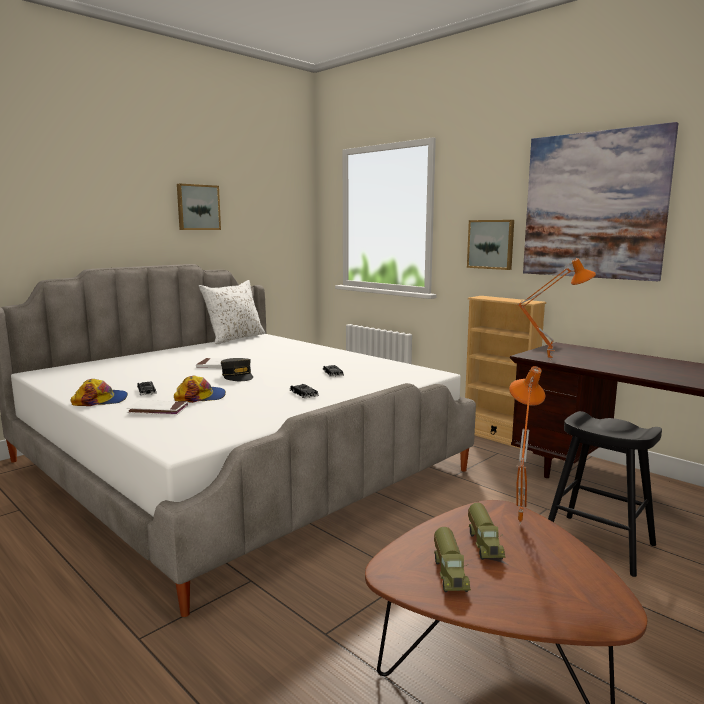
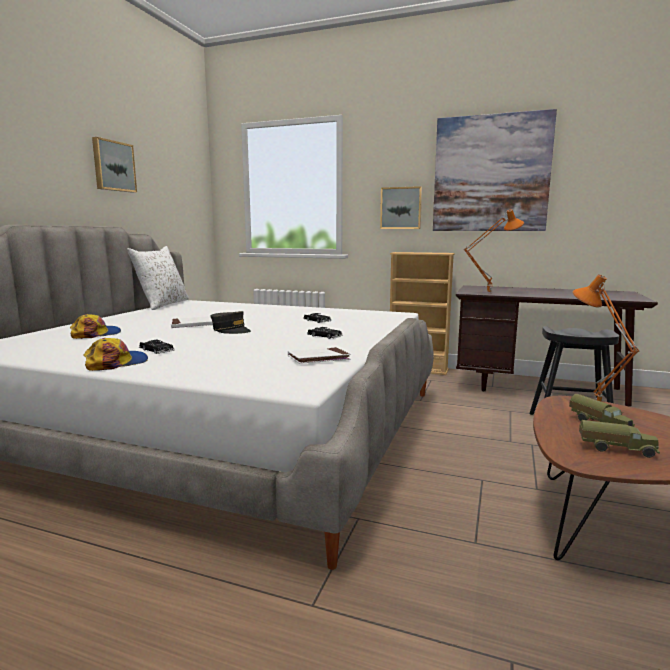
camera: 25 degrees left, 0 degrees up
white book [127,400,188,415] -> white book moved to [288,347,351,364]
cap [174,376,226,403] -> cap moved to [70,314,121,339]
toy truck [434,527,471,592] -> toy truck turned 45 degrees counterclockwise [579,420,660,458]

